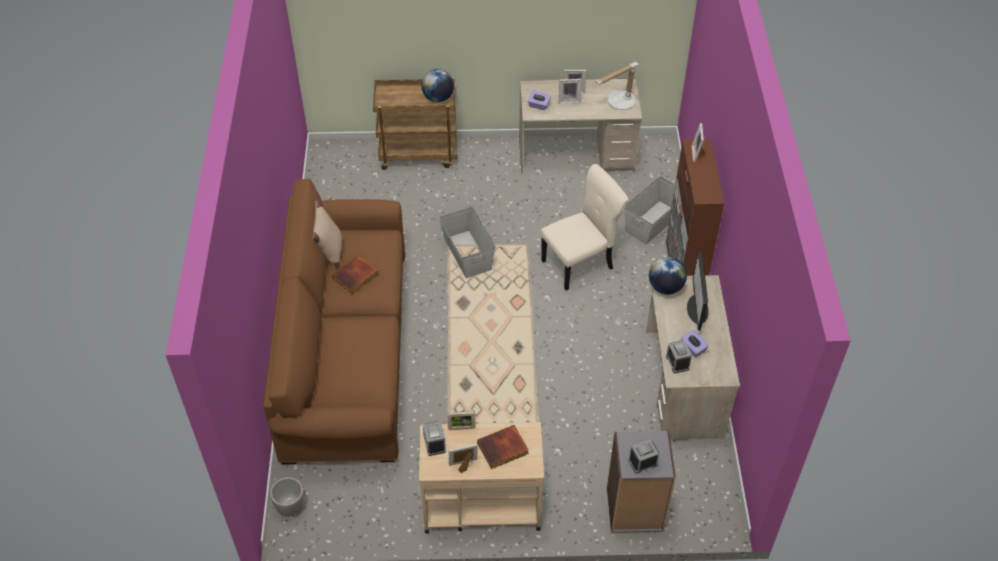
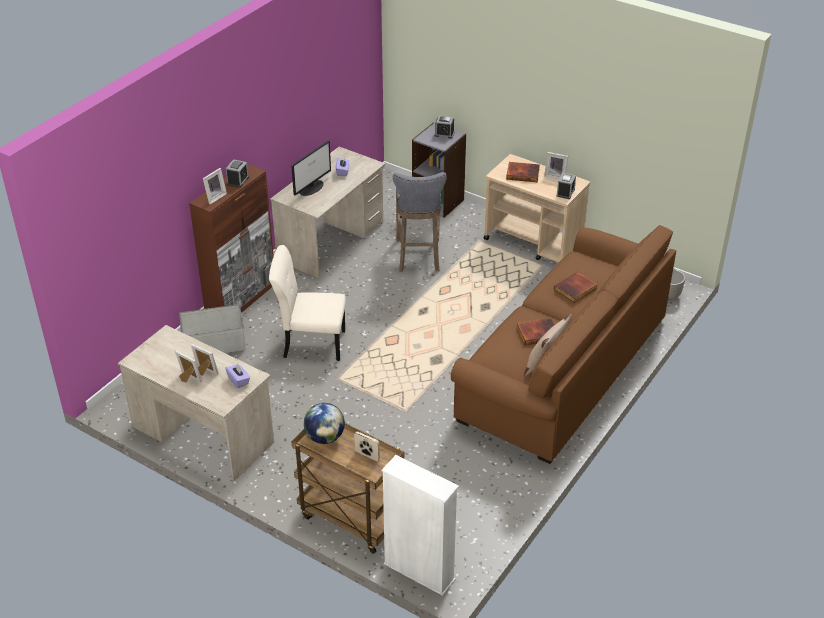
camera: 145 degrees left, 10 degrees down
grey storage box [439,207,495,278] -> none
picture frame [447,411,476,430] -> picture frame moved to [354,431,380,461]
table lamp [595,62,639,110] -> none
globe [649,257,687,294] -> none
alarm clock [666,340,692,373] -> alarm clock moved to [226,159,249,188]
none -> white bookcase [382,455,459,596]
none -> grey stool [393,172,447,272]
none -> book [554,272,598,303]

